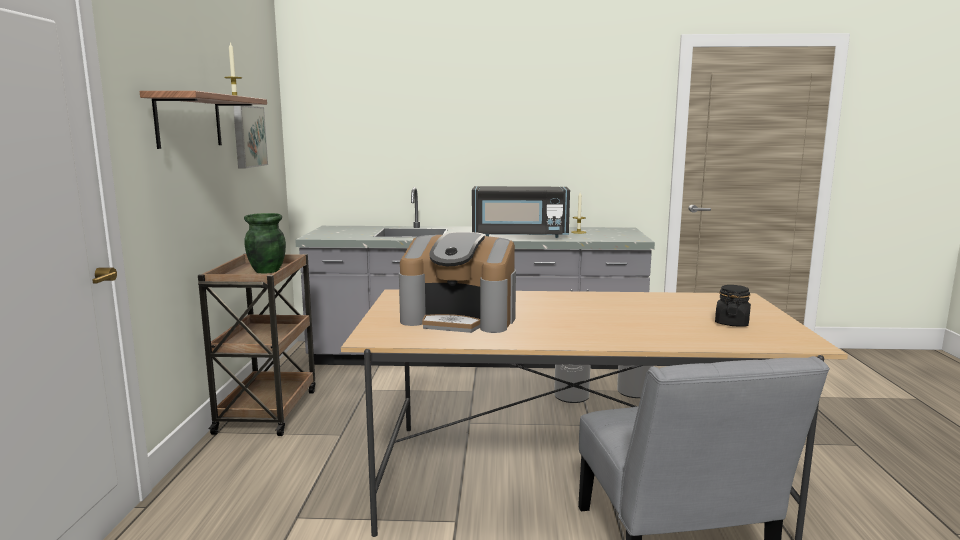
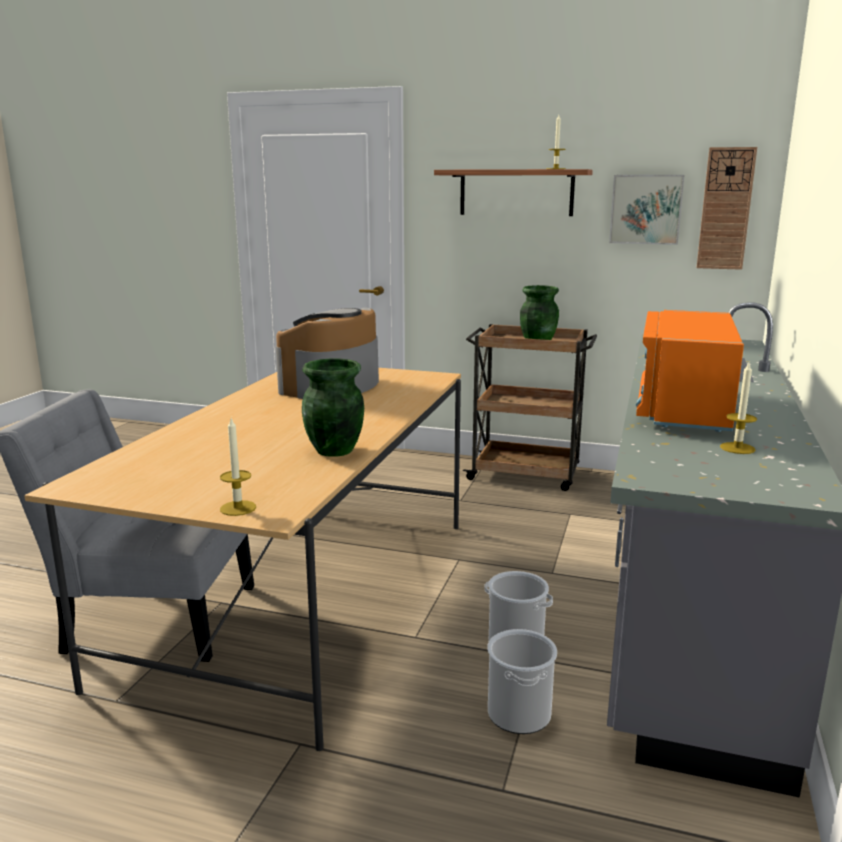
camera: 105 degrees right, 5 degrees up
black microwave [472,186,570,238] -> orange microwave [635,310,744,432]
black jar [715,285,751,327] -> none
none -> candle [220,418,256,516]
none -> green vase [302,359,364,457]
none -> wall clock [697,147,757,270]

